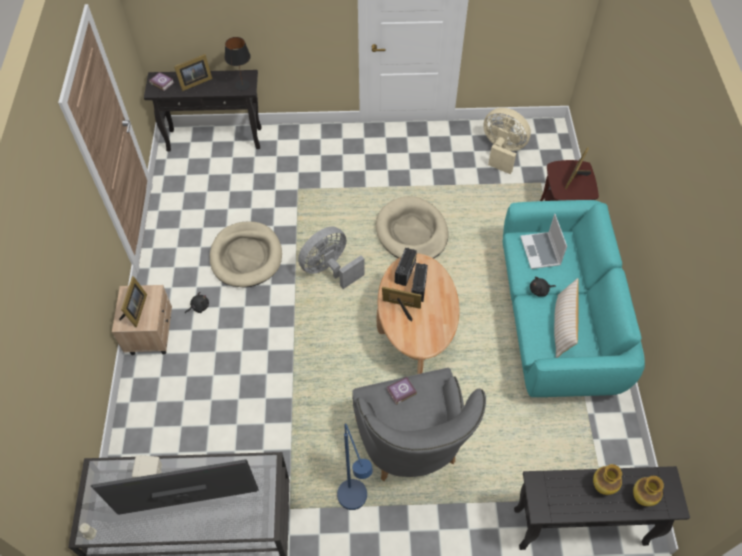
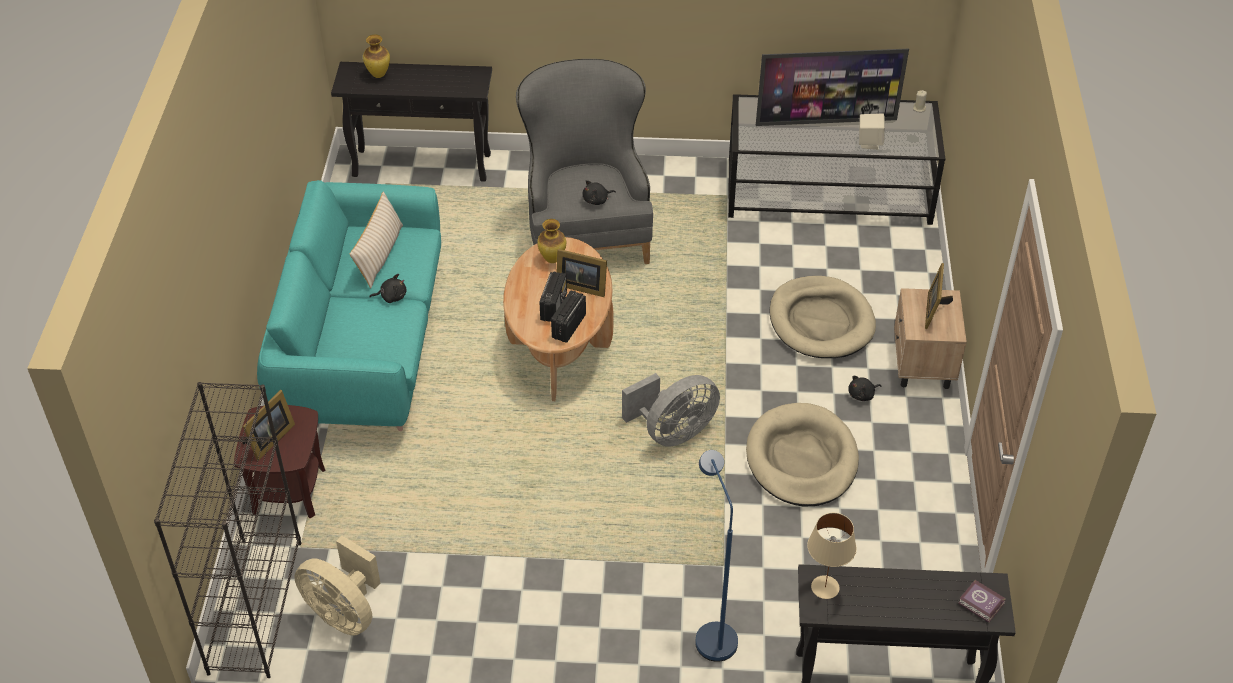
camera: 175 degrees left, 10 degrees down
picture frame [174,54,212,91] -> none
black table lamp [225,37,251,90] -> beige table lamp [807,513,857,599]
blue floor lamp [337,423,373,510] -> blue floor lamp moved to [695,450,738,662]
beige dog bed [376,196,448,259] -> beige dog bed moved to [770,276,876,358]
book [386,377,417,405] -> black plush toy [583,180,616,205]
laptop [520,214,567,269] -> none
vase [593,464,622,495] -> vase moved to [537,219,566,263]
none -> black bookcase [154,382,301,678]

